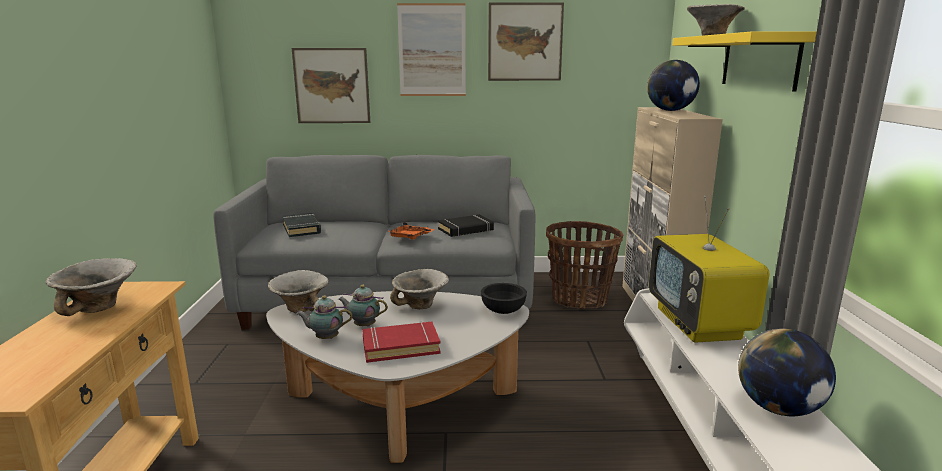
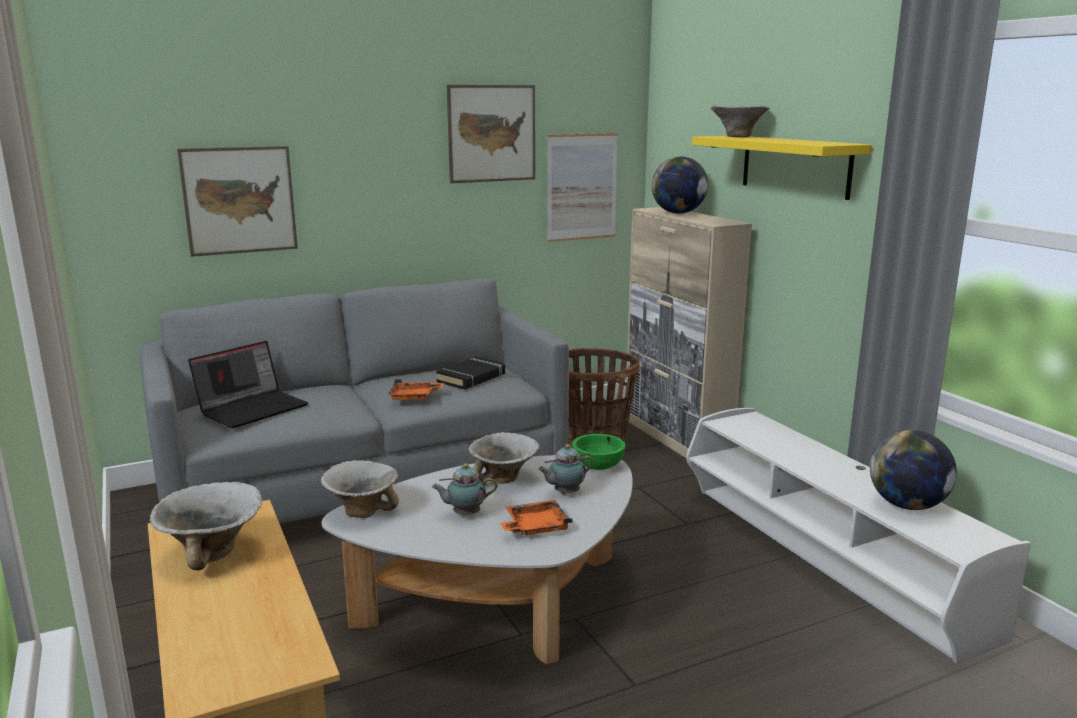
camera: 25 degrees left, 0 degrees up
black book [282,213,321,237] -> laptop [188,341,308,428]
teapot [296,295,352,339] -> teapot moved to [538,444,594,494]
red book [362,322,441,363] -> orange tray [500,500,572,536]
picture [397,3,466,96] -> picture moved to [547,133,618,242]
black bowl [481,283,527,314] -> green bowl [572,434,626,470]
television [649,196,770,343] -> none

